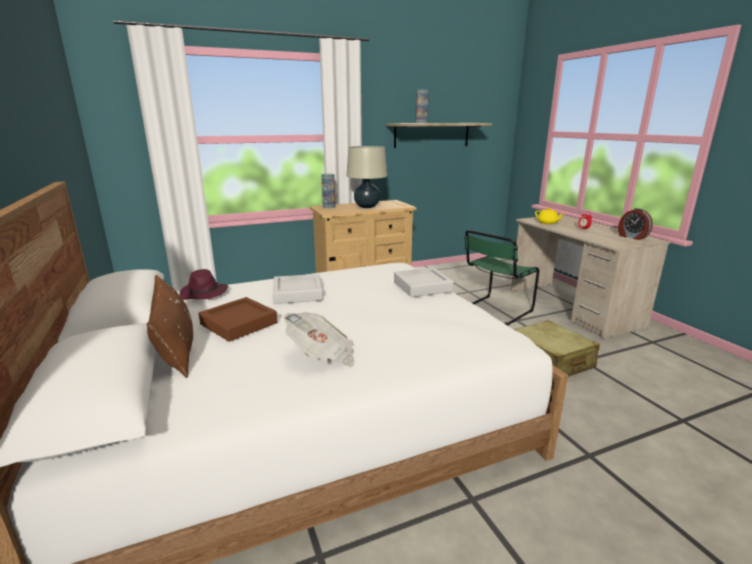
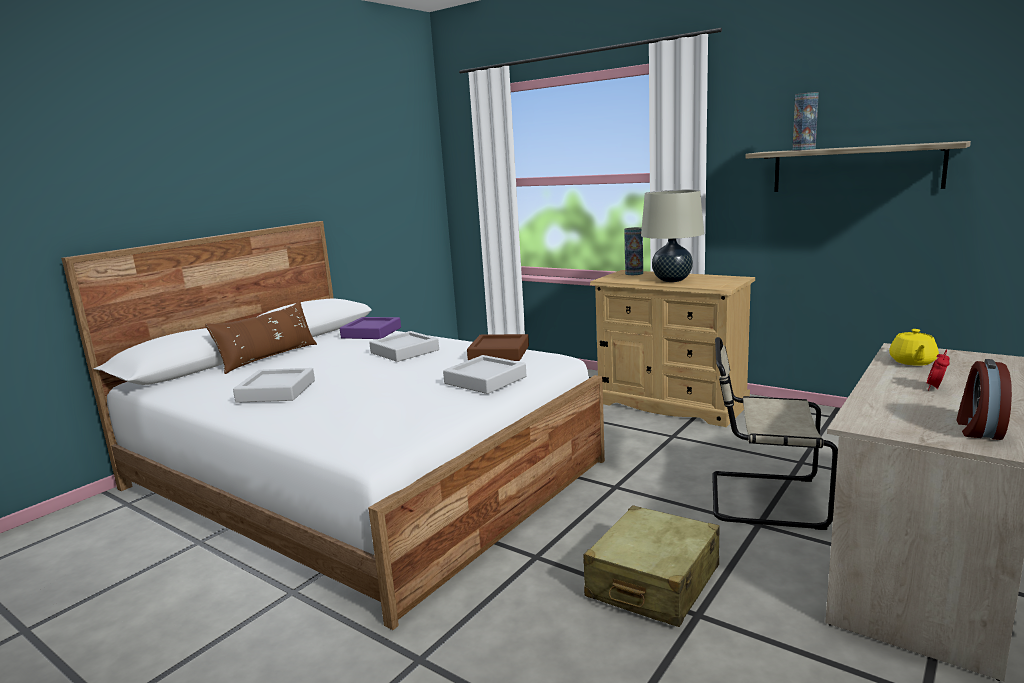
camera: 60 degrees right, 5 degrees down
purple hat [179,269,228,300] -> purple tray [340,317,401,339]
brown tray [199,297,277,342] -> brown tray moved to [467,334,529,361]
newspaper [284,312,354,366] -> grey tray [233,368,315,403]
green chair [464,230,539,326] -> beige chair [712,337,838,530]

